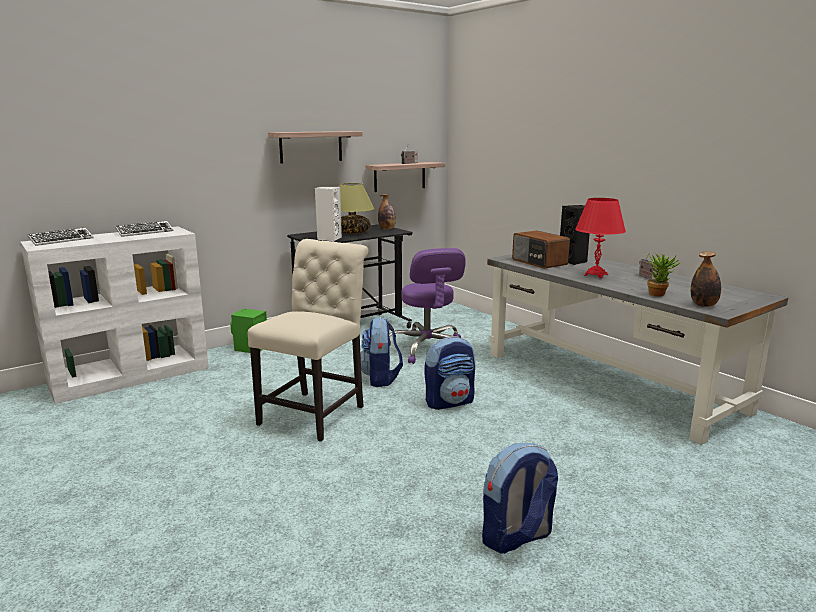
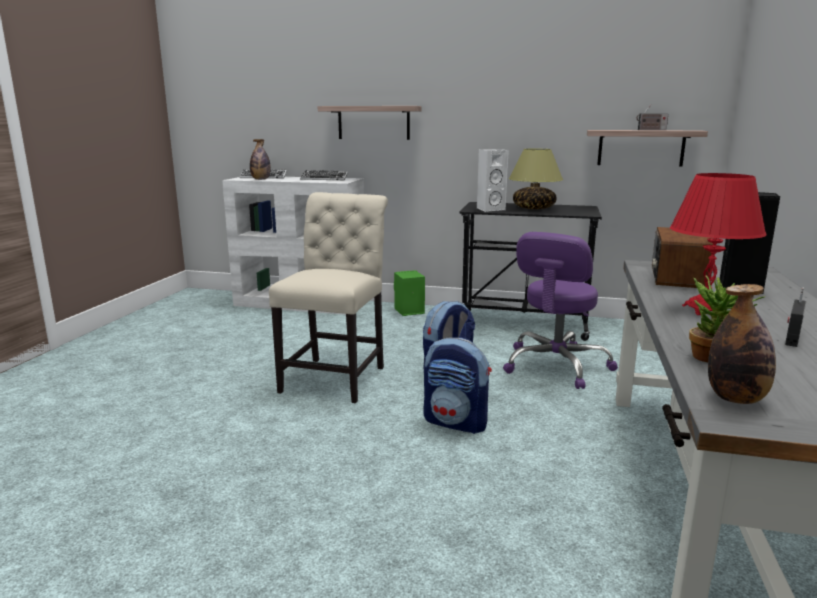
camera: 50 degrees right, 0 degrees up
beige chair [248,239,368,442] -> beige chair turned 60 degrees counterclockwise [269,192,388,403]
shelf [268,131,363,163] -> shelf moved to [318,106,422,140]
bottle [378,194,396,229] -> bottle moved to [250,139,271,180]
backpack [482,443,558,554] -> none

